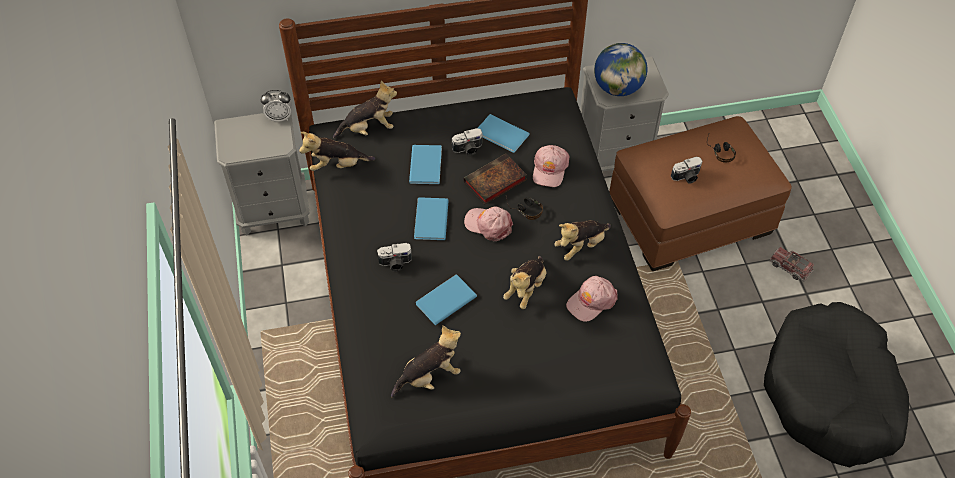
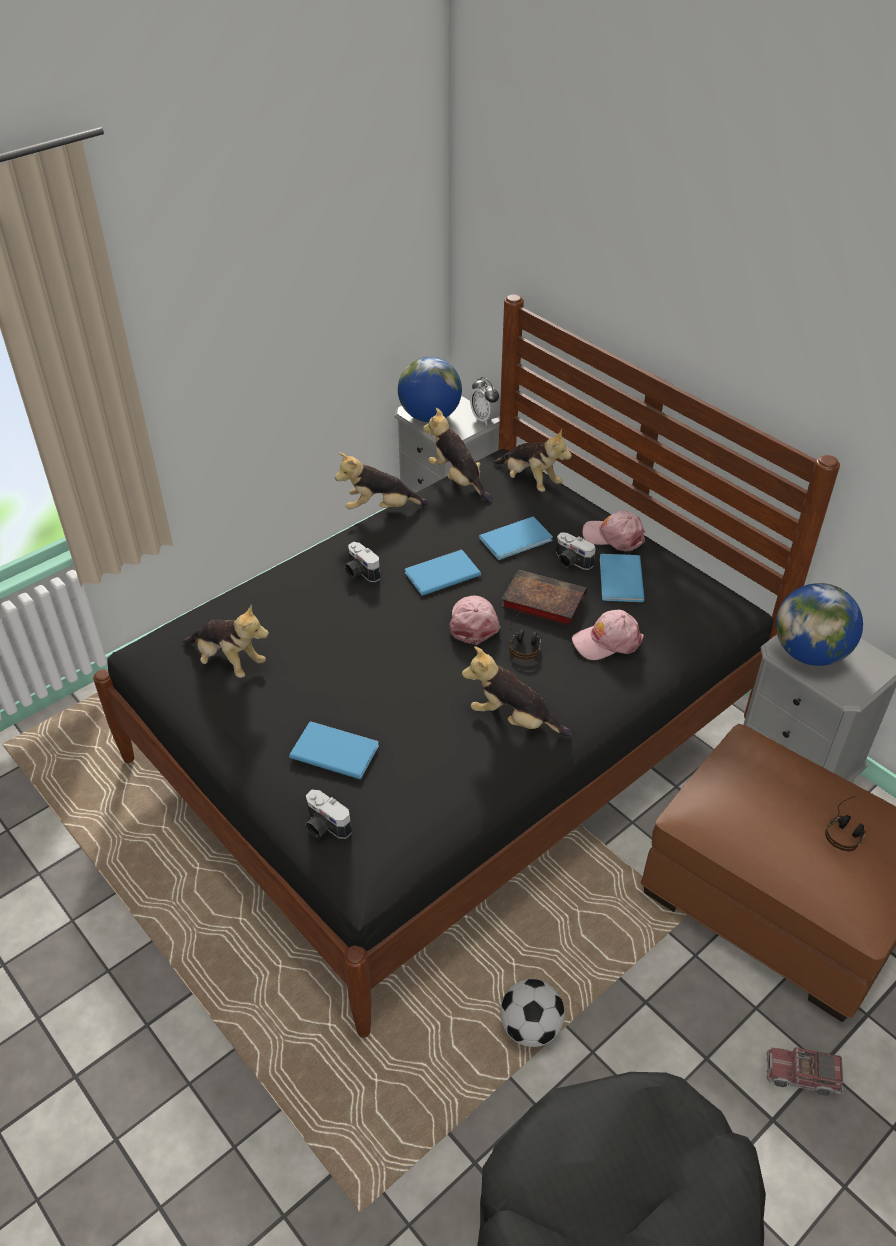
camera: 60 degrees right, 10 degrees down
blue book [416,275,477,325] -> blue book moved to [289,722,379,779]
plush toy [503,256,546,309] -> plush toy moved to [335,453,429,509]
pink cap [566,276,618,322] -> pink cap moved to [582,511,646,551]
camera [671,157,703,184] -> camera moved to [306,790,352,839]
toy truck [769,247,814,281] -> toy truck turned 90 degrees counterclockwise [767,1046,843,1096]
none -> globe [398,357,462,422]
none -> football [500,979,565,1047]

